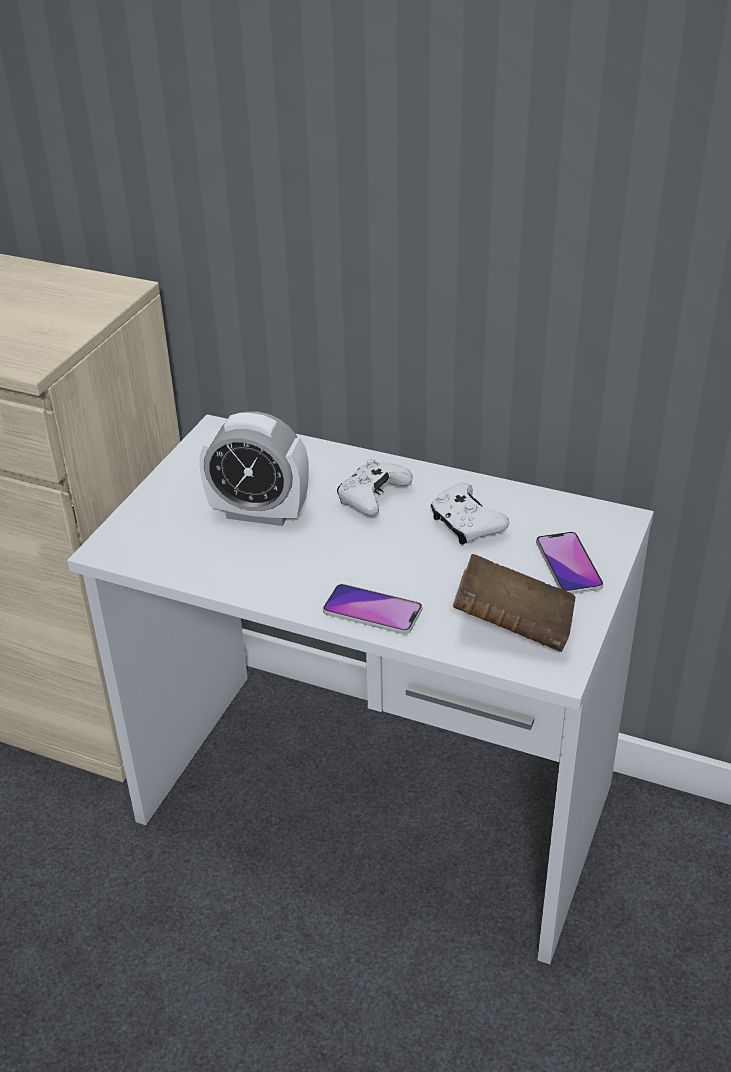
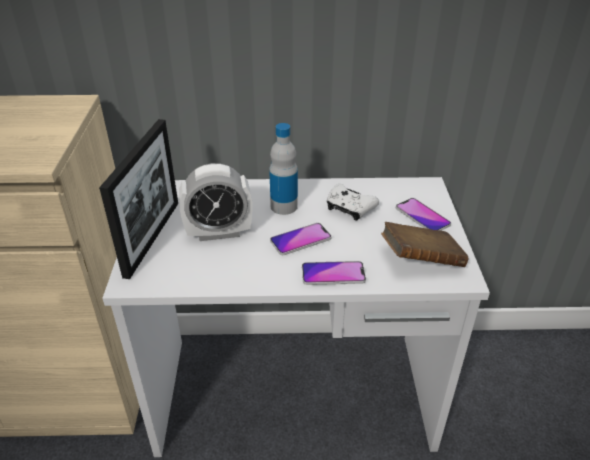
camera: 25 degrees left, 0 degrees up
white game controller [337,459,413,516] -> bottle [269,123,298,215]
none -> picture frame [99,119,178,279]
none -> phone [270,223,332,255]

